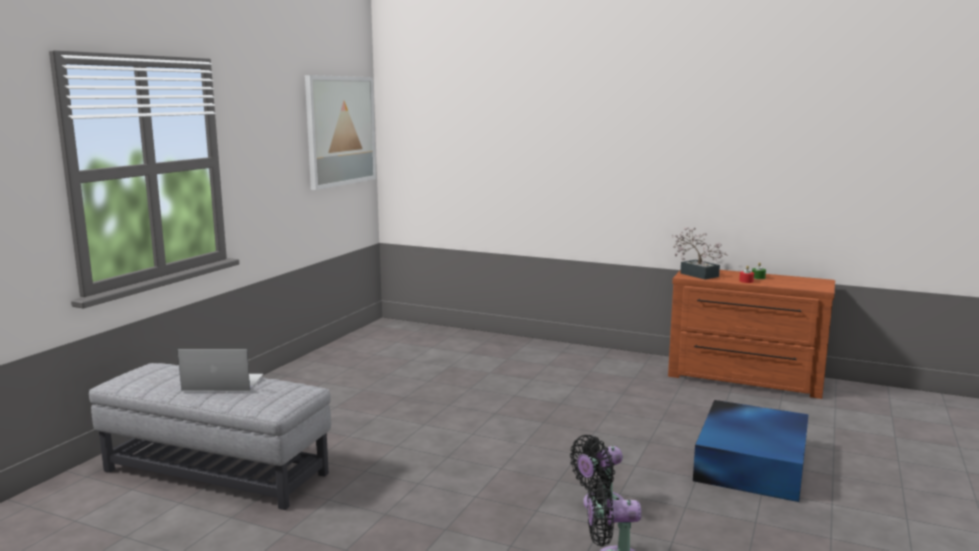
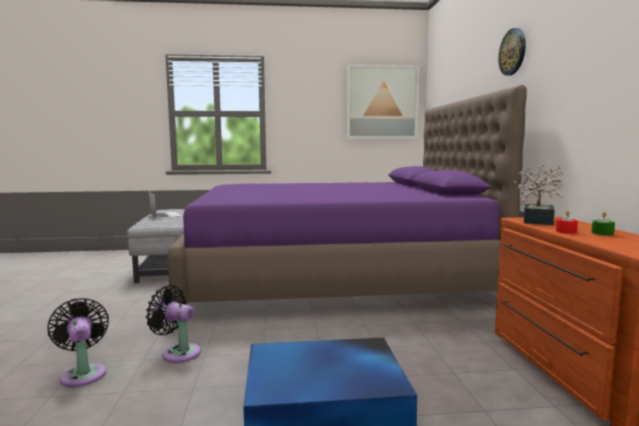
camera: 60 degrees right, 5 degrees down
none -> purple bed [168,85,527,304]
none -> wall clock [498,28,526,76]

